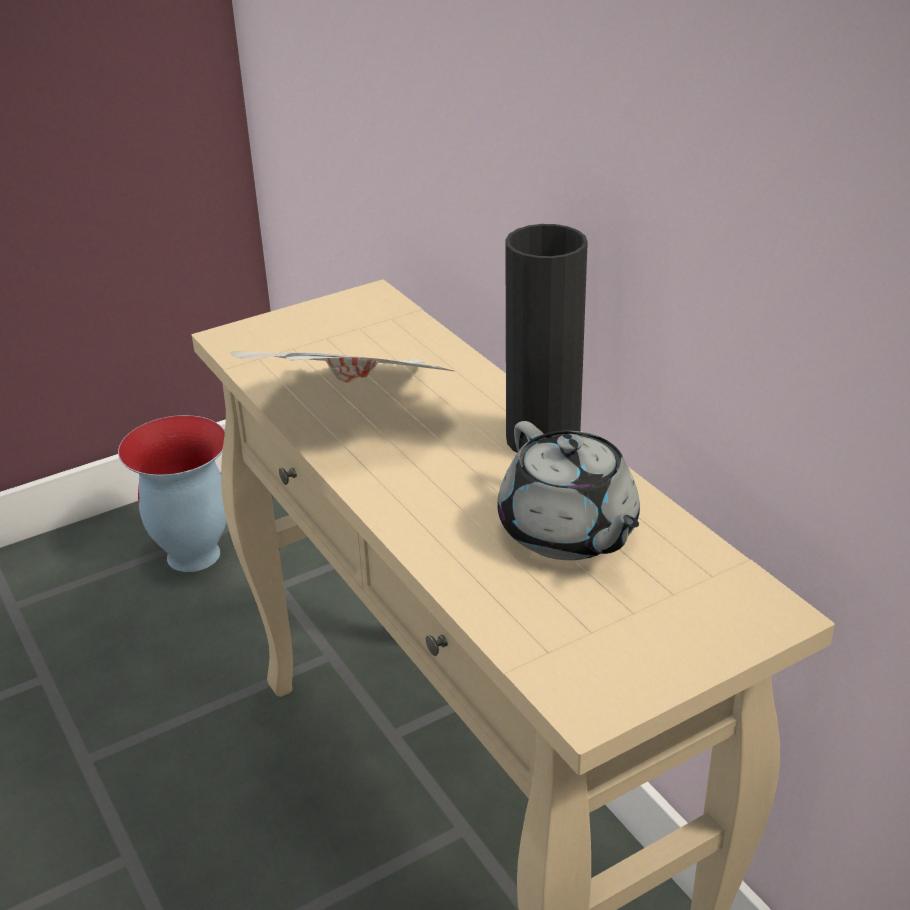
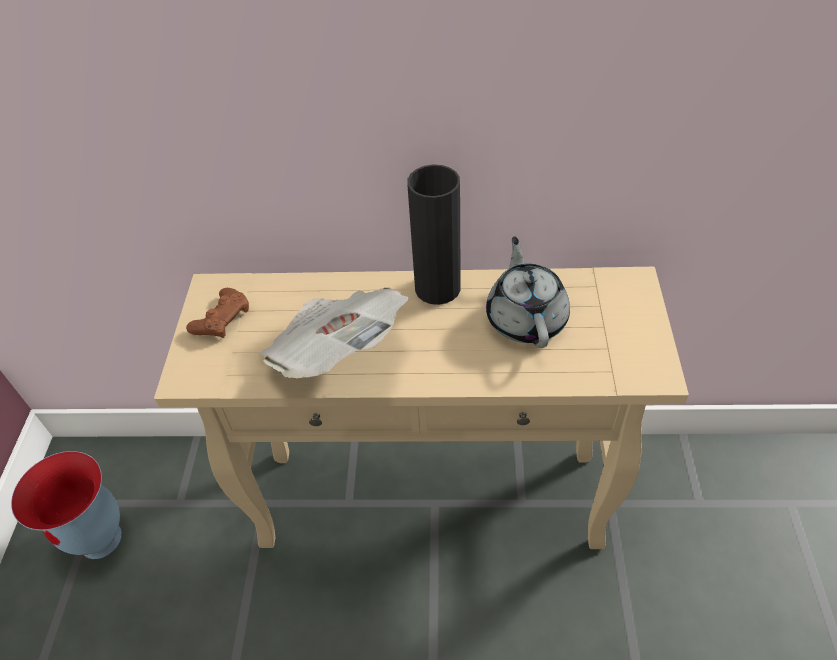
camera: 55 degrees left, 15 degrees up
grey teapot [498,421,640,560] -> grey teapot turned 105 degrees counterclockwise [486,237,570,348]
none -> brown game controller [186,288,249,338]

